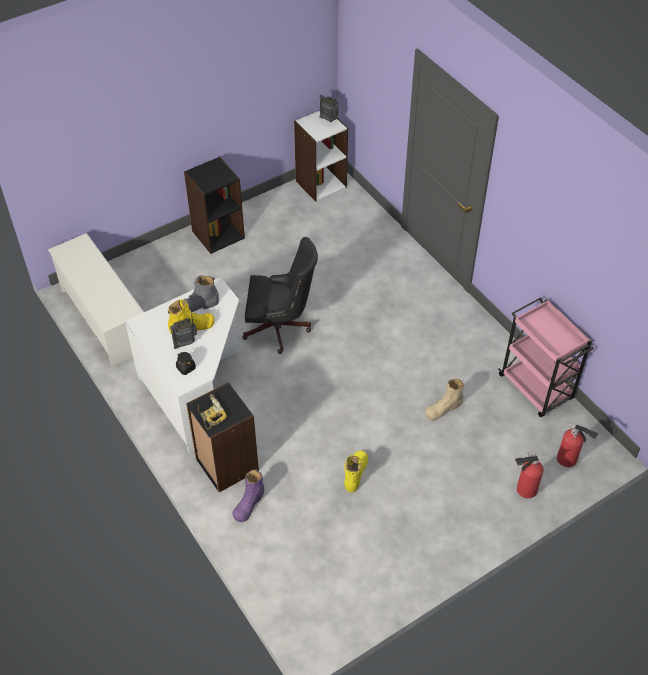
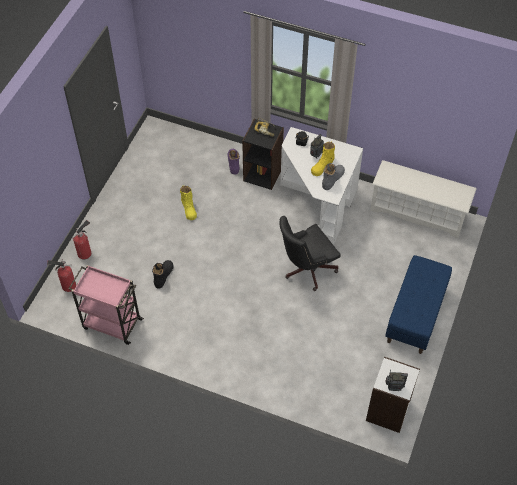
camera: 145 degrees right, 5 degrees up
black bookcase [184,157,245,254] -> blue bench [385,255,452,354]
beige boot [425,379,464,420] -> black boot [152,260,174,289]

